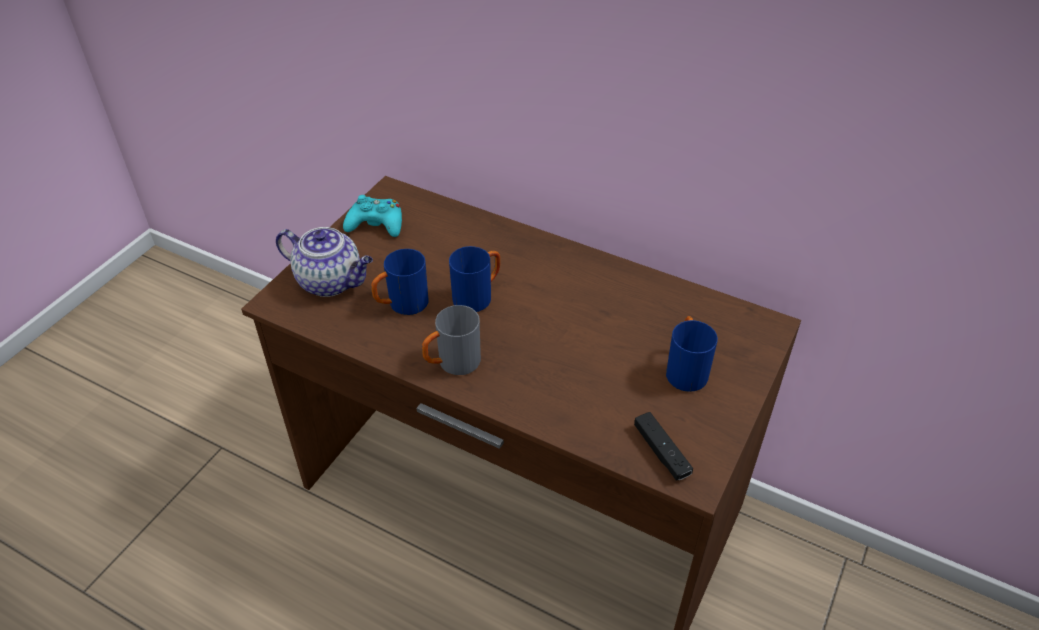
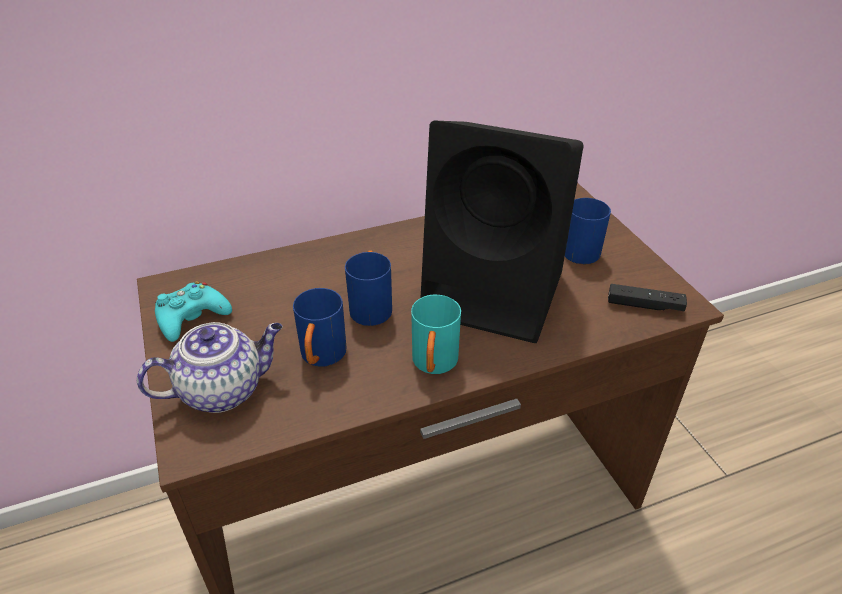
camera: 50 degrees left, 5 degrees down
grey mug [422,305,481,375] -> turquoise mug [411,295,461,374]
none -> black speaker [421,121,584,343]

